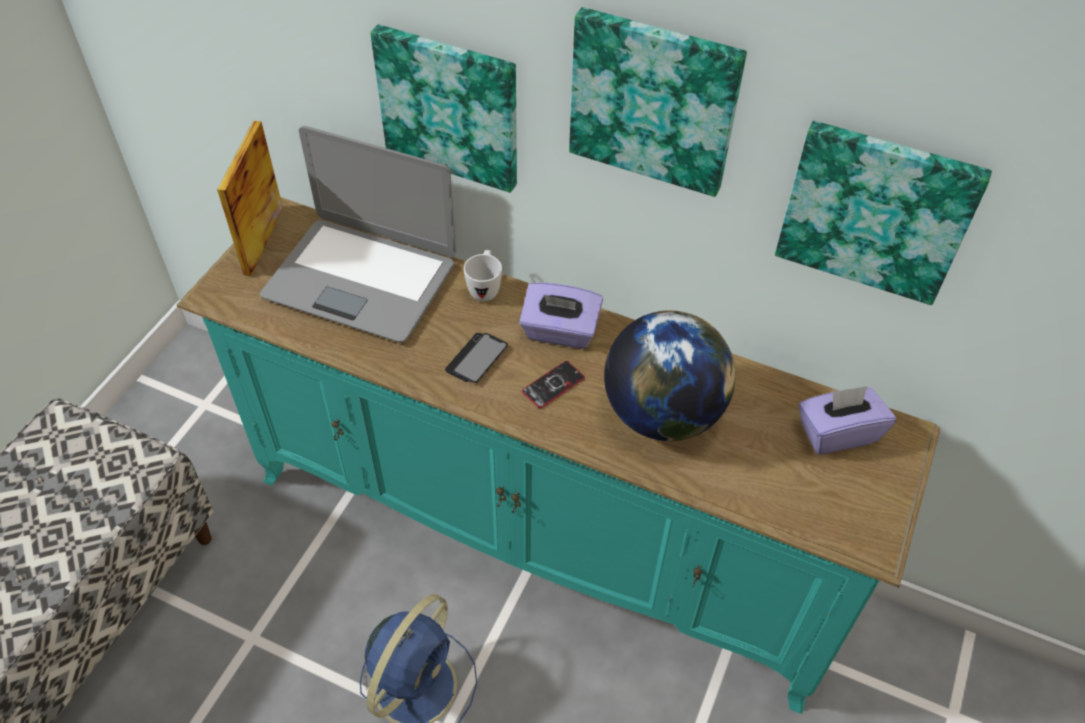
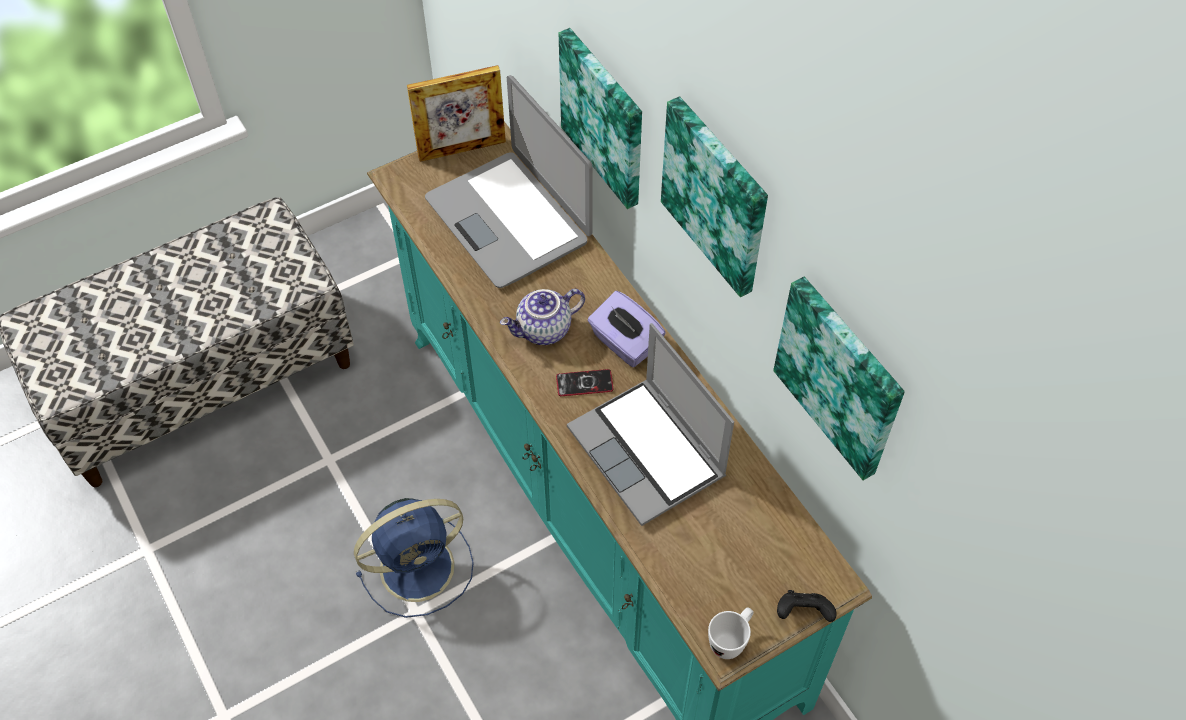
camera: 35 degrees right, 5 degrees up
picture frame [217,121,283,276] -> picture frame turned 150 degrees counterclockwise [407,65,506,162]
phone [445,333,508,383] -> teapot [500,289,585,345]
white mug [464,250,502,301] -> white mug moved to [708,607,754,659]
globe [604,310,736,441] -> laptop [567,323,734,526]
purple tissue box [798,386,896,455] -> none
none -> black game controller [777,590,837,622]

